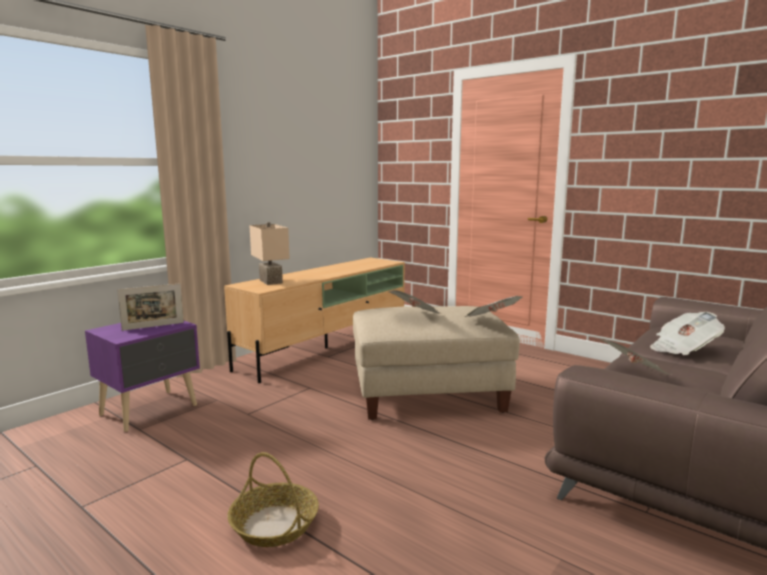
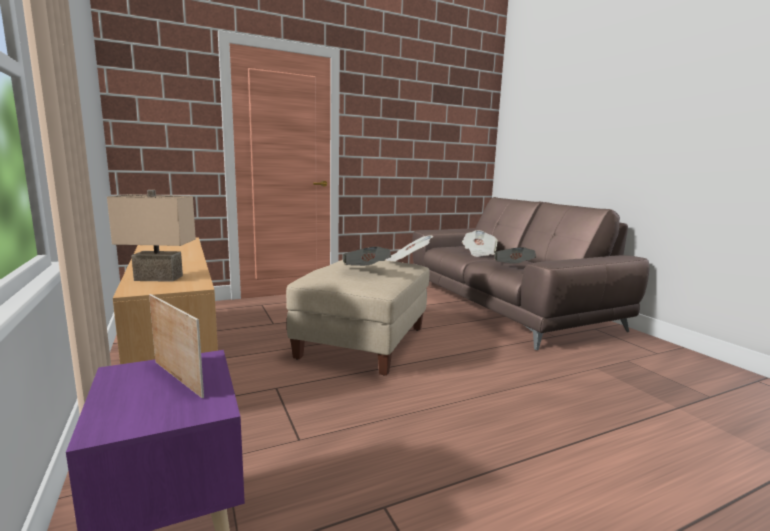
camera: 65 degrees left, 0 degrees up
picture frame [117,283,184,331] -> picture frame turned 45 degrees counterclockwise [149,294,204,398]
basket [227,452,319,547] -> none

